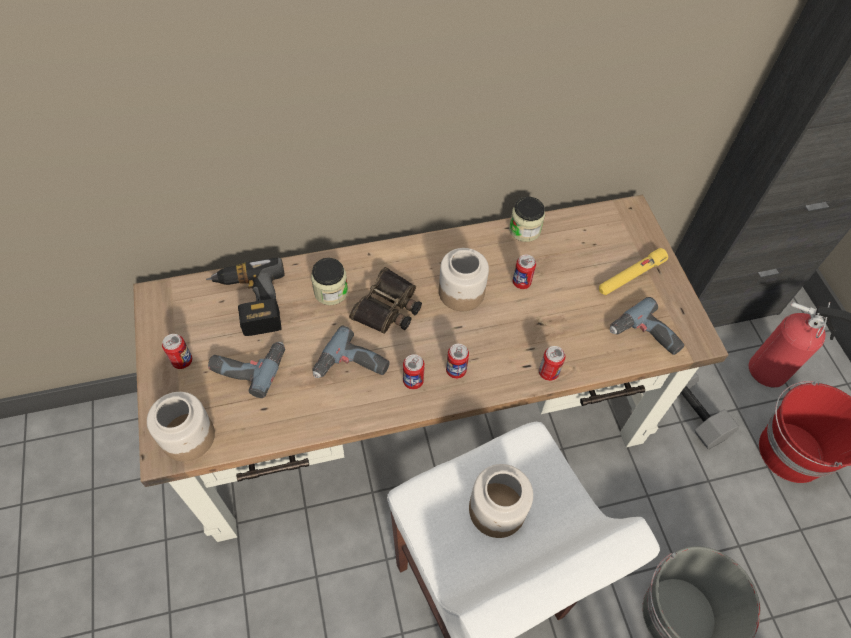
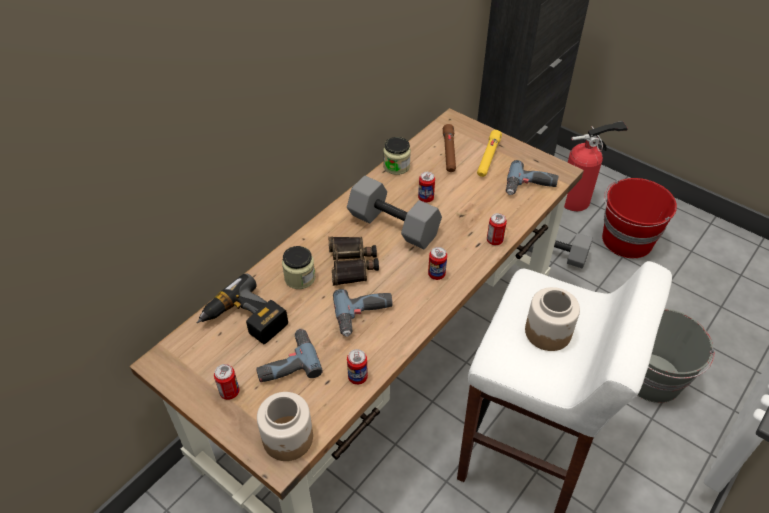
camera: 35 degrees left, 10 degrees down
can [403,354,425,390] -> can moved to [347,349,368,385]
jar [439,248,489,311] -> grey dumbbell [347,176,442,250]
none -> brown flashlight [443,124,456,172]

